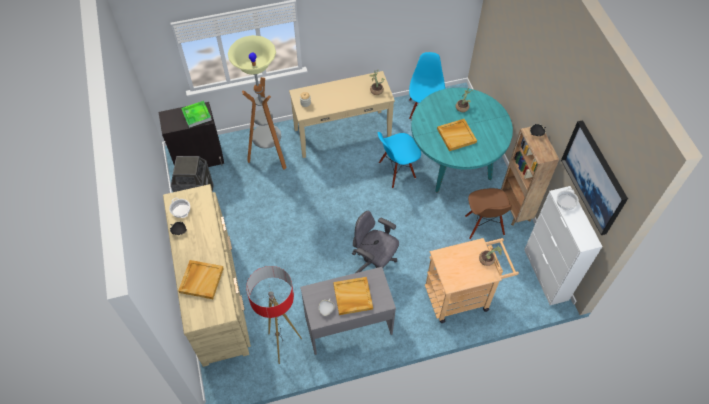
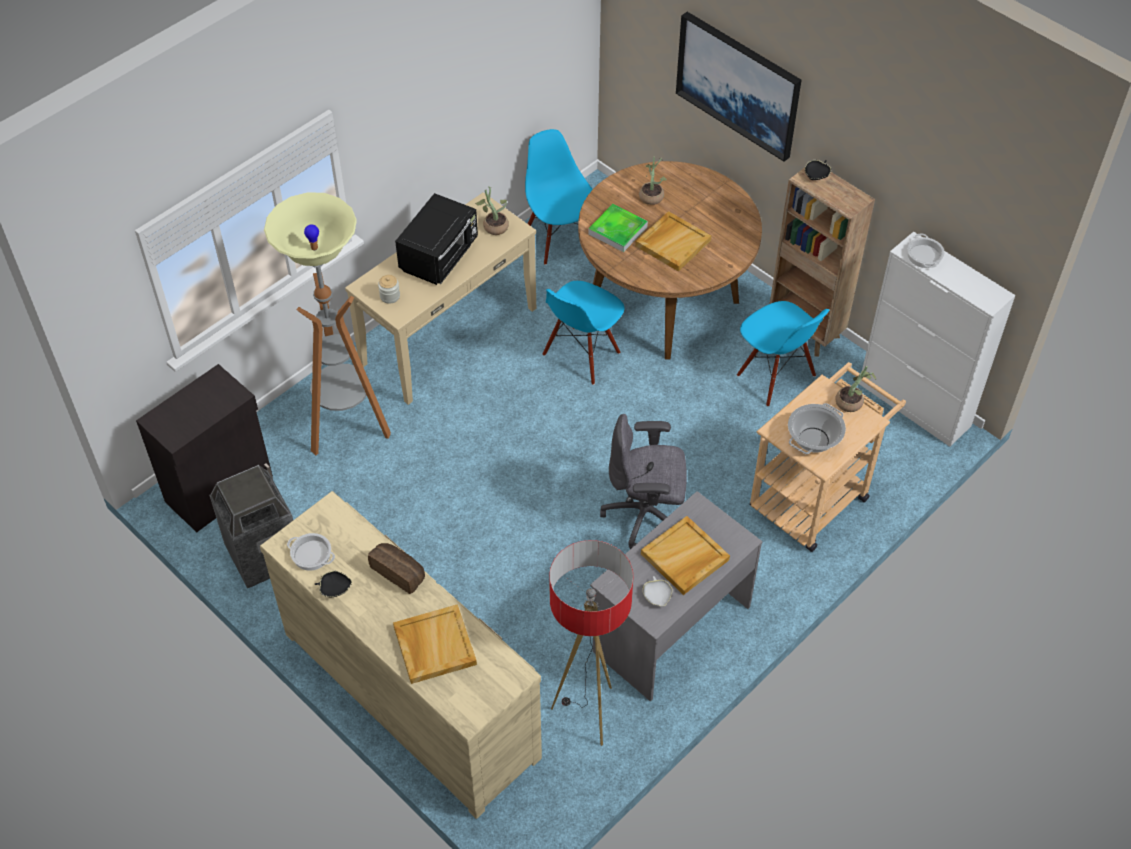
camera: 30 degrees left, 5 degrees down
tray [181,101,212,128] -> tray moved to [588,204,648,252]
turquoise dining table [411,88,513,193] -> brown dining table [578,161,762,359]
brown chair [465,188,512,239] -> blue chair [737,301,829,407]
picture [561,120,628,235] -> picture moved to [676,12,802,162]
none -> bread [368,543,425,594]
none -> black microwave [395,193,478,285]
none -> cooking pot [788,403,846,454]

